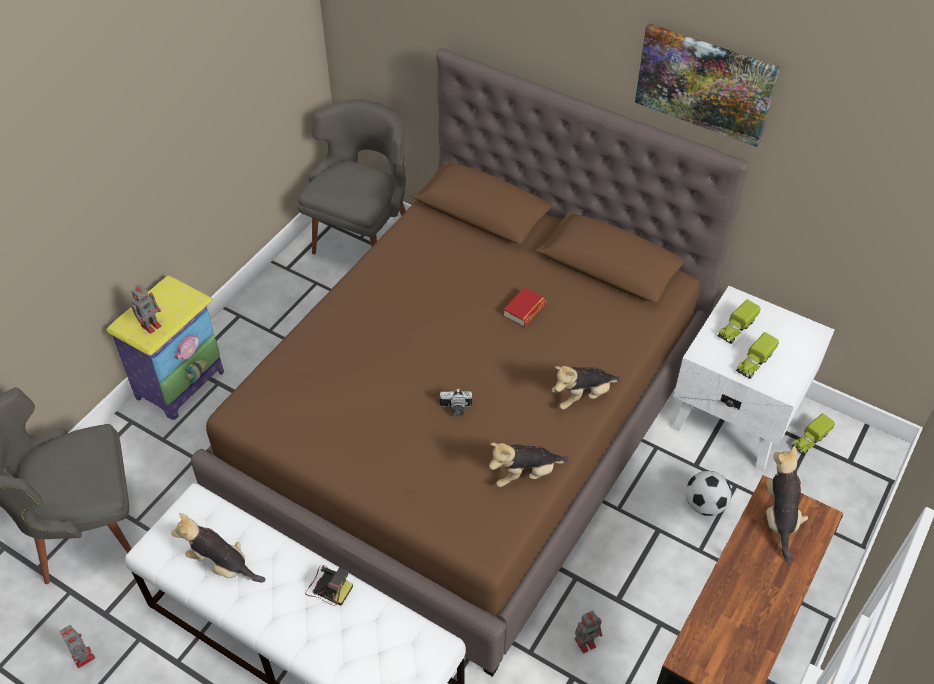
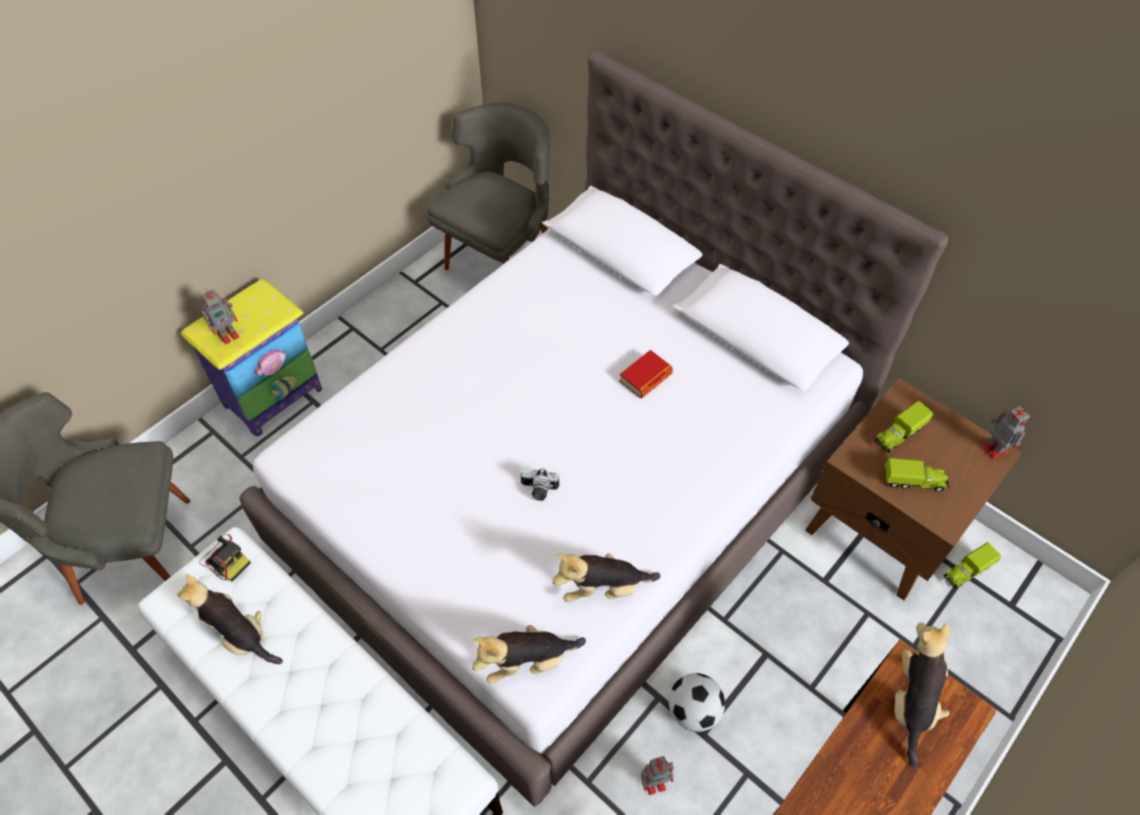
camera: 10 degrees right, 5 degrees up
toy robot [60,625,95,668] -> toy robot moved to [981,406,1030,460]
brown bed [191,48,748,677] -> white bed [239,51,948,807]
camera [306,565,353,606] -> camera moved to [199,534,251,581]
plush toy [552,366,620,410] -> plush toy moved to [472,625,586,684]
picture [635,23,780,147] -> none
white nightstand [672,286,834,471] -> brown nightstand [805,378,1022,600]
football [686,471,731,516] -> football moved to [669,673,725,732]
toy truck [736,332,779,379] -> toy truck turned 135 degrees counterclockwise [885,458,949,492]

